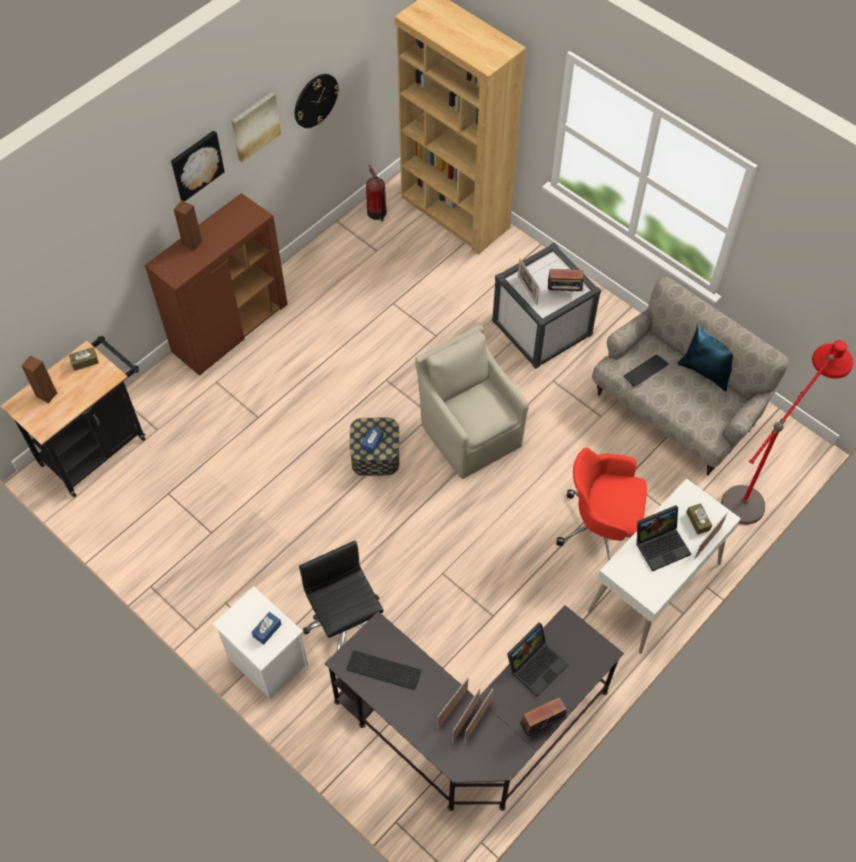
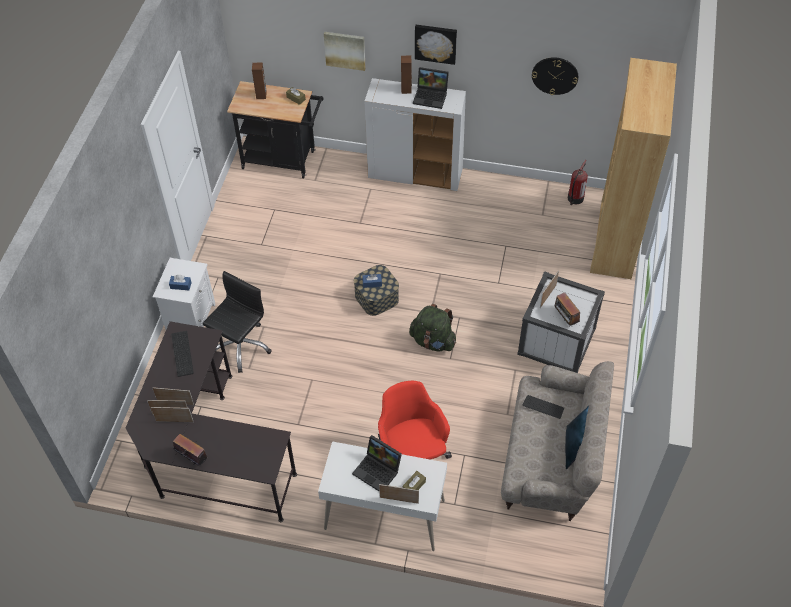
camera: 60 degrees right, 5 degrees down
brown cabinet [145,193,288,376] -> white cabinet [364,78,466,191]
picture [232,92,281,162] -> picture moved to [324,32,366,71]
beige armchair [415,325,529,479] -> green backpack [409,304,456,351]
laptop [507,622,569,697] -> laptop moved to [413,67,449,109]
red floor lamp [721,340,853,525] -> none

